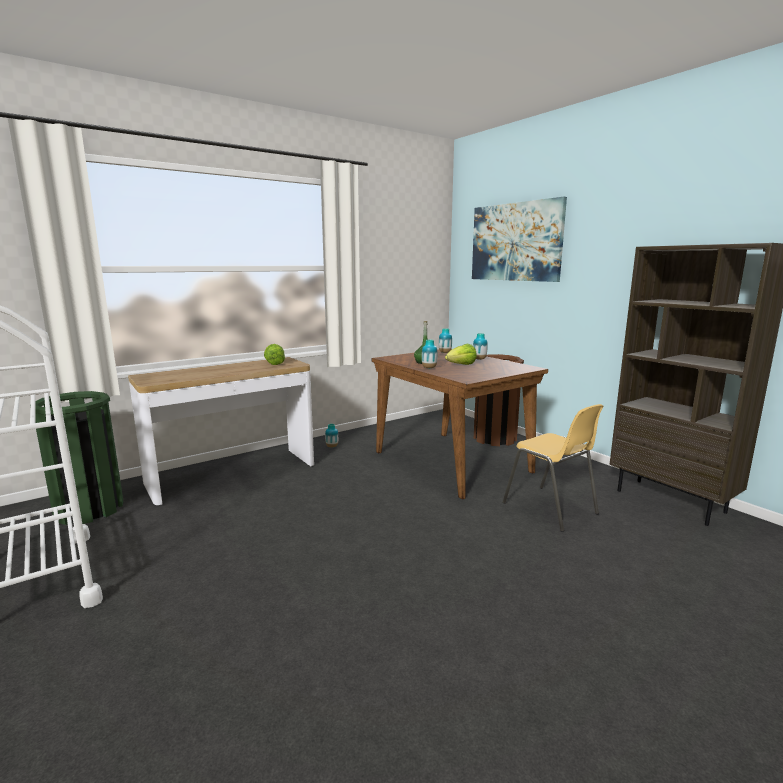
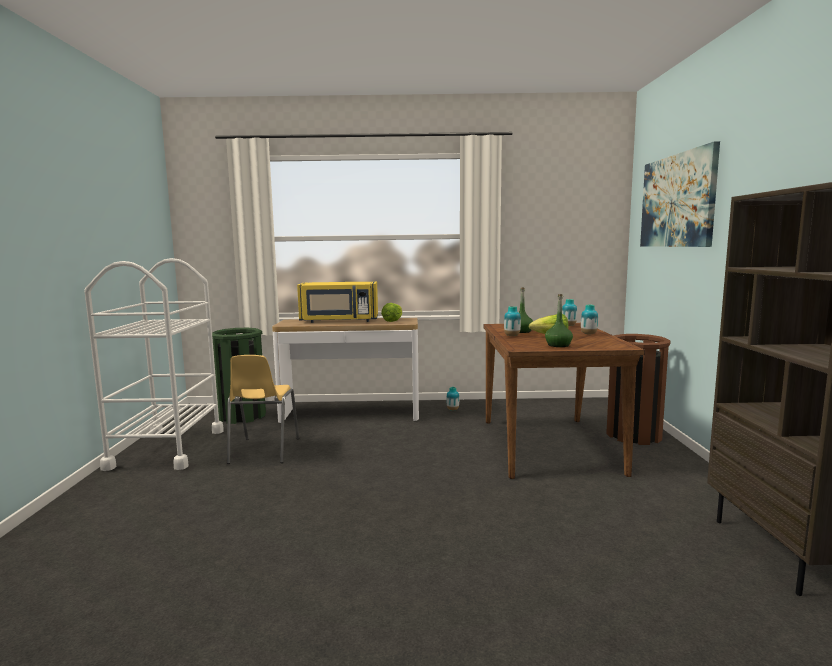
camera: 35 degrees right, 5 degrees down
yellow chair [502,404,604,532] -> yellow chair moved to [227,355,299,464]
none -> yellow microwave [297,281,378,323]
none -> green bottle [545,294,573,347]

